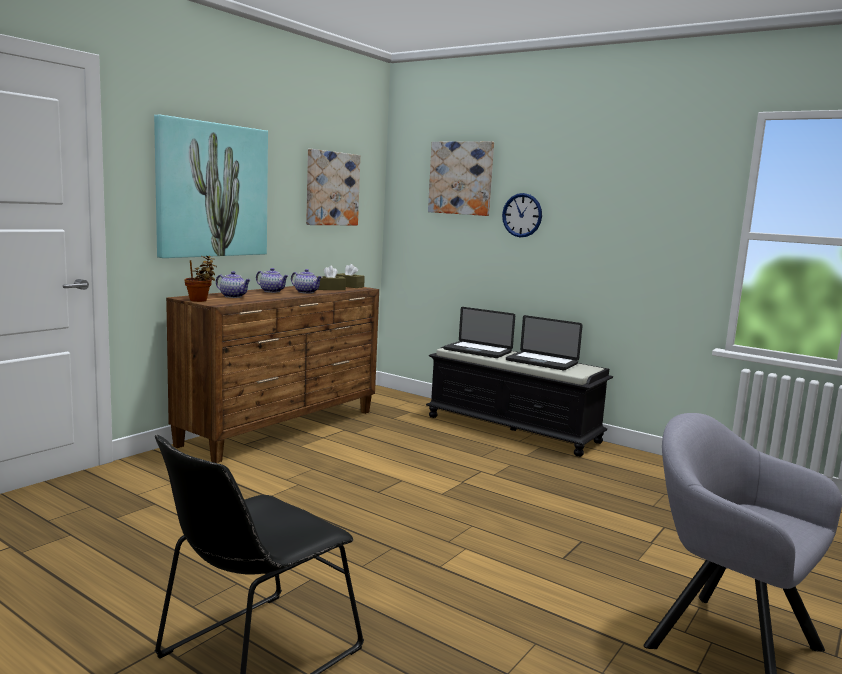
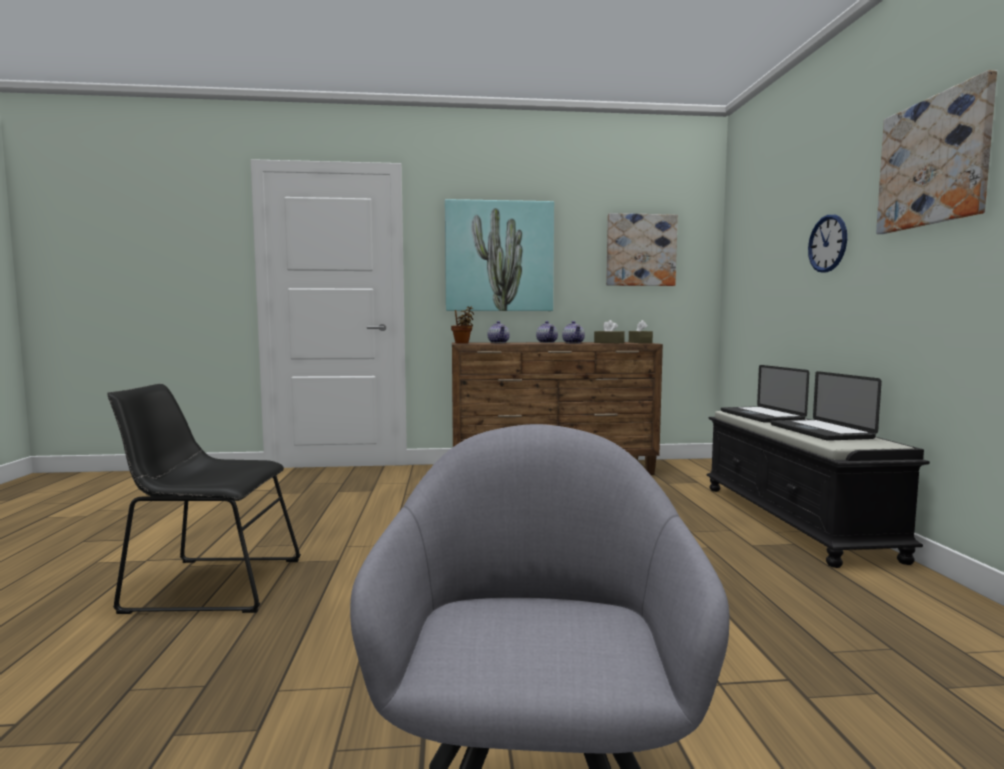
camera: 50 degrees right, 5 degrees down
picture [428,141,494,216] -> picture moved to [876,70,997,234]

